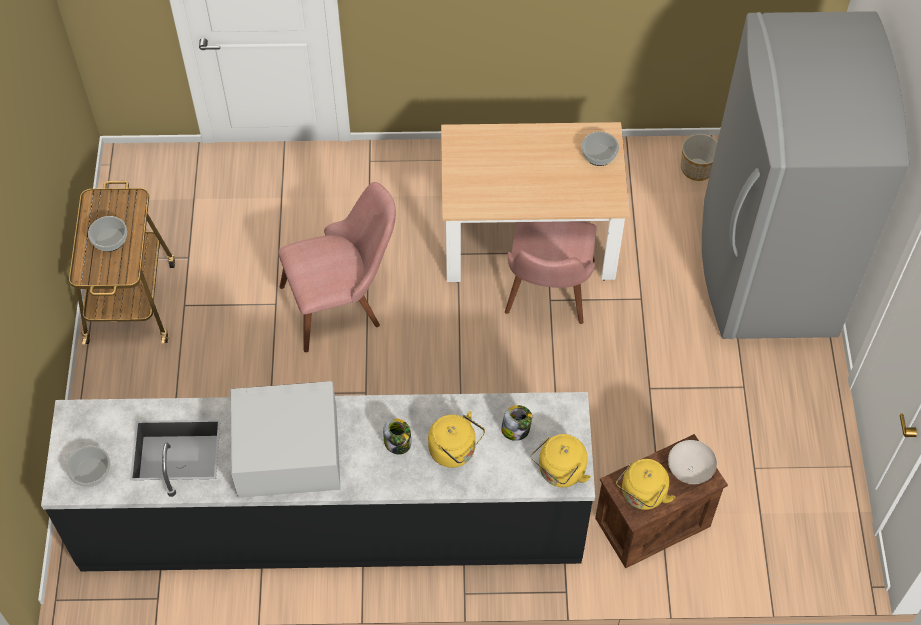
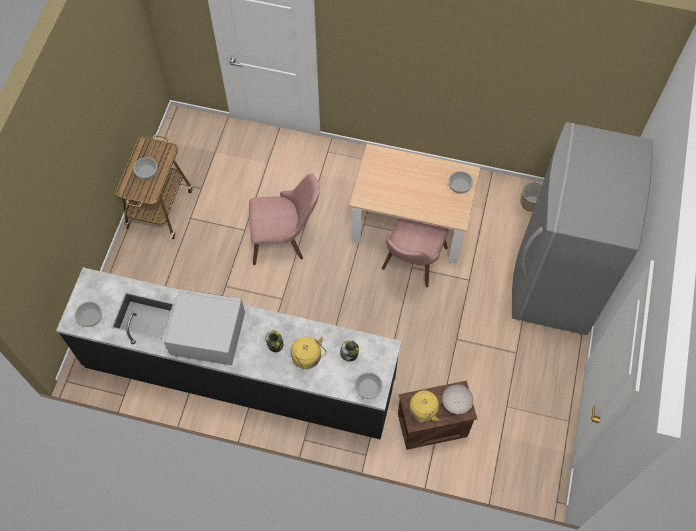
camera: 15 degrees right, 5 degrees up
yellow kettle [531,434,591,487] -> bowl [355,372,383,399]

